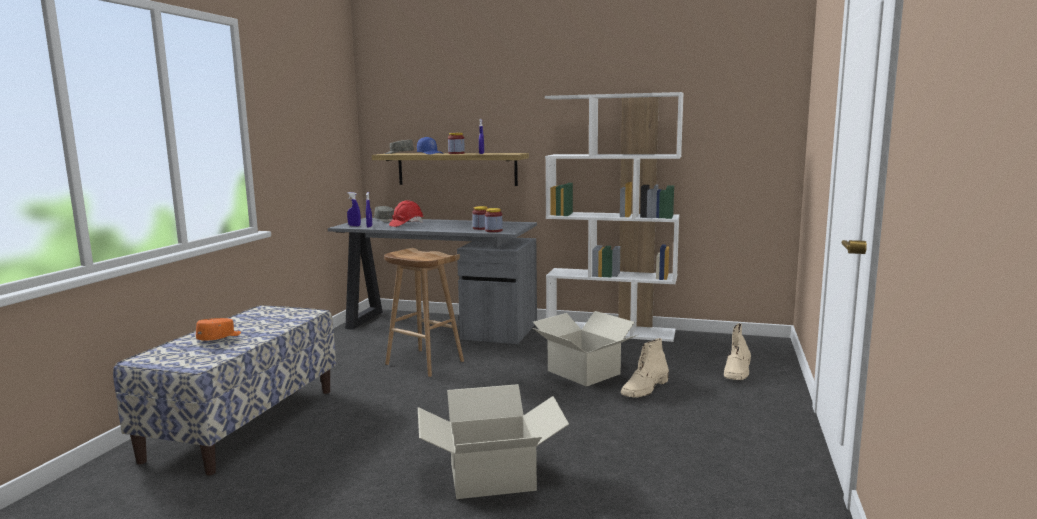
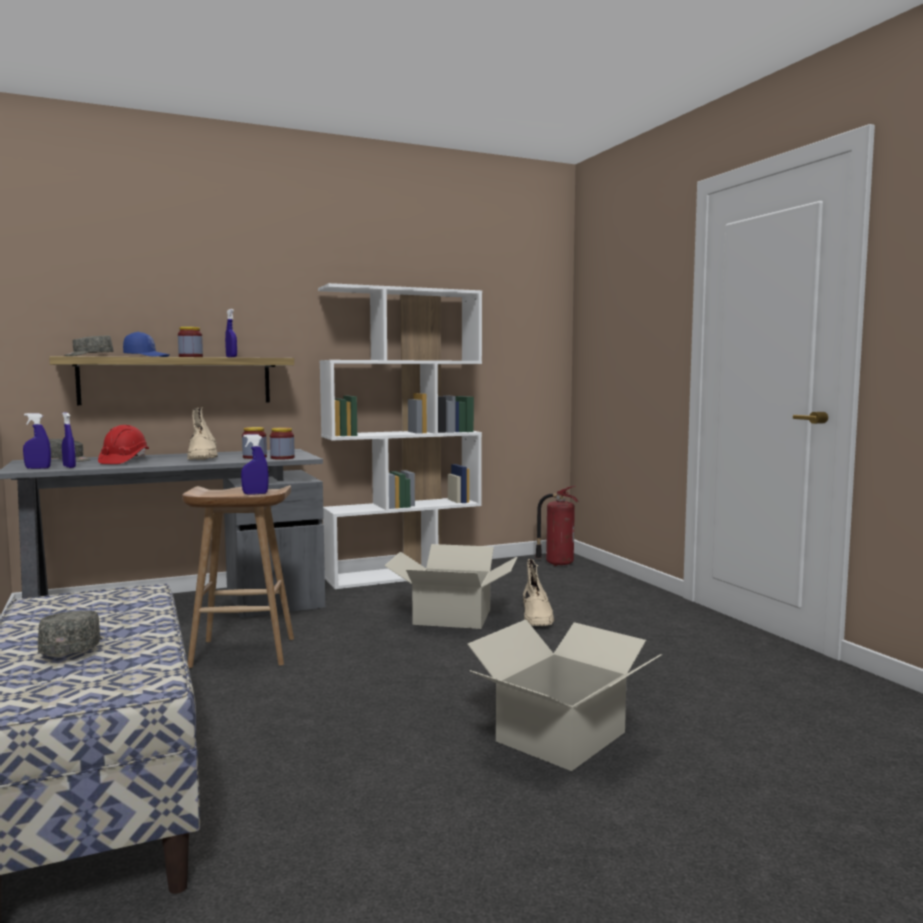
camera: 40 degrees left, 5 degrees down
orange cap [196,318,241,340] -> grey cap [38,610,102,655]
beige boot [724,323,751,380] -> beige boot moved to [187,407,218,460]
none -> blue spray bottle [241,434,269,495]
none -> fire extinguisher [535,486,578,566]

